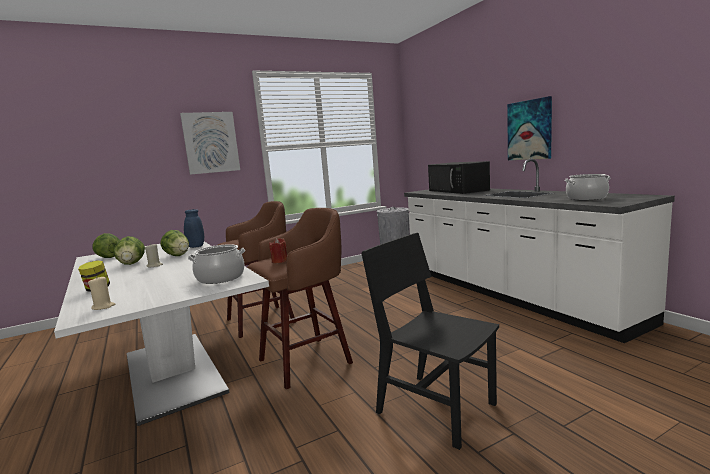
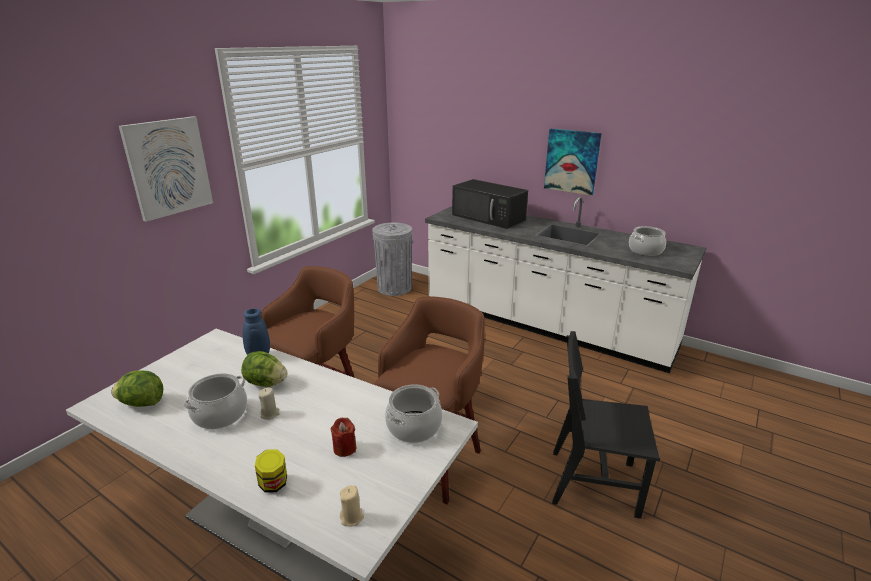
camera: 30 degrees left, 15 degrees up
lettuce [114,236,145,265] -> cooking pot [183,373,247,429]
red candle [269,238,287,263] -> red candle moved to [330,418,356,457]

